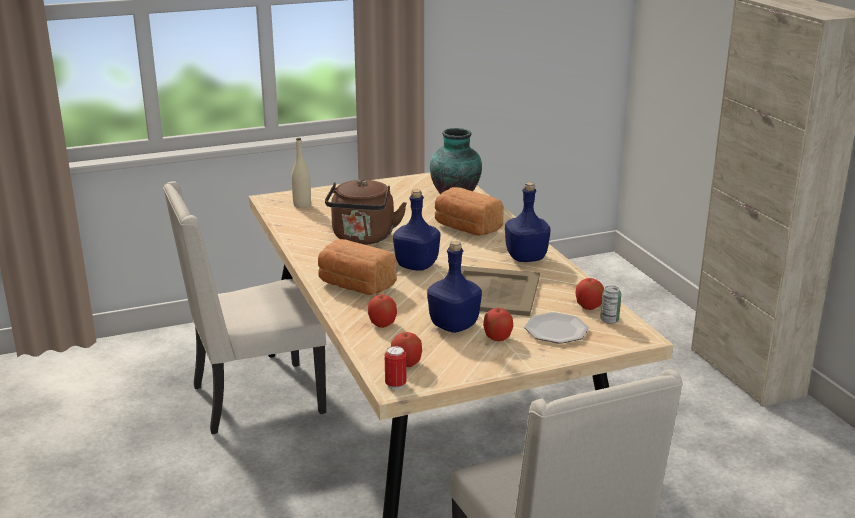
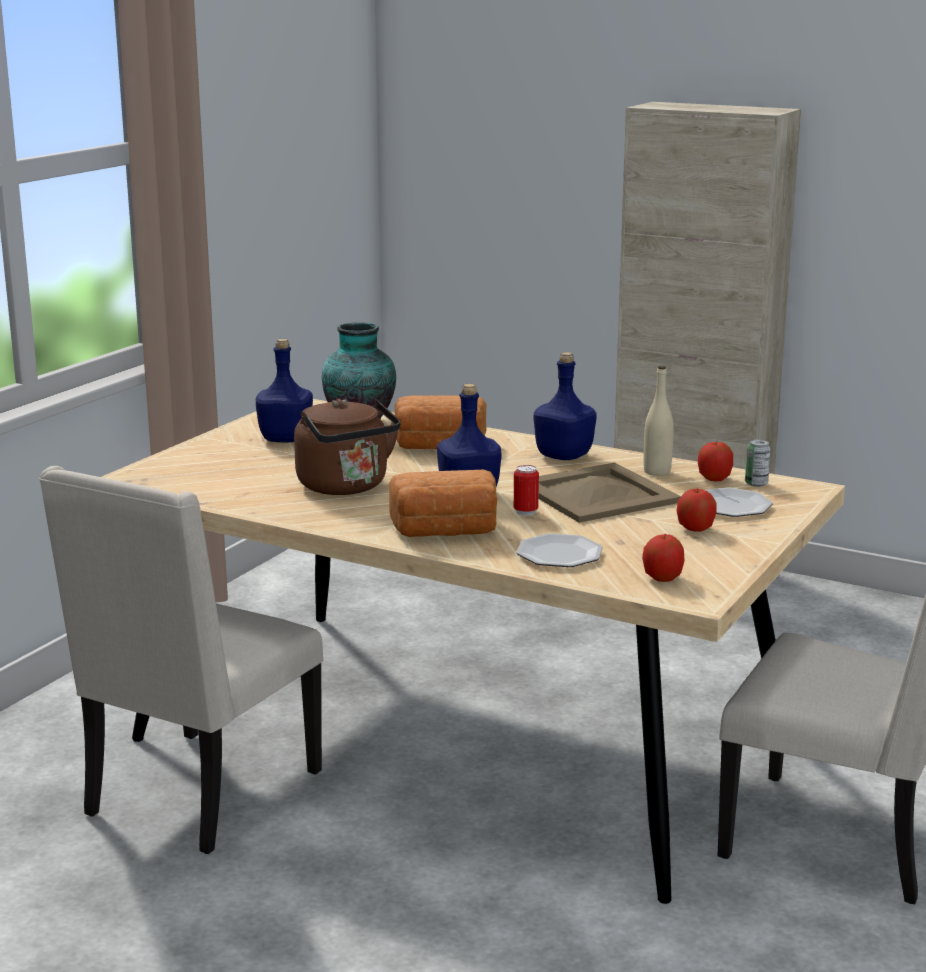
camera: 40 degrees left, 5 degrees down
beige bottle [291,138,311,208] -> beige bottle moved to [643,366,674,476]
apple [368,295,397,328] -> plate [516,533,603,567]
can [385,346,407,390] -> can moved to [514,465,539,516]
blue bottle [427,241,482,333] -> blue bottle moved to [256,339,313,442]

